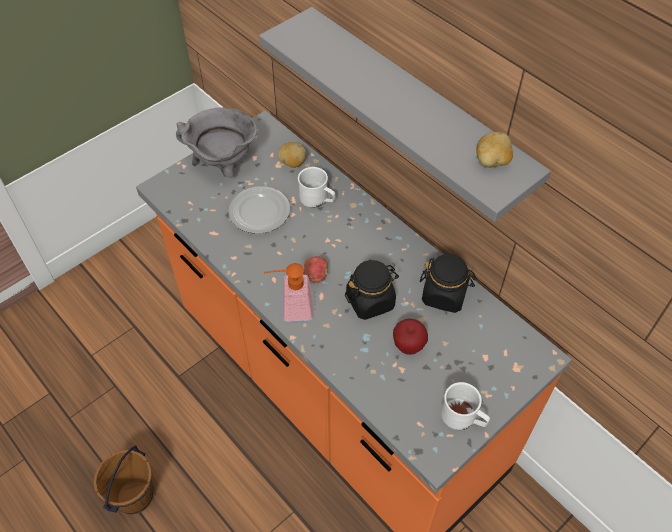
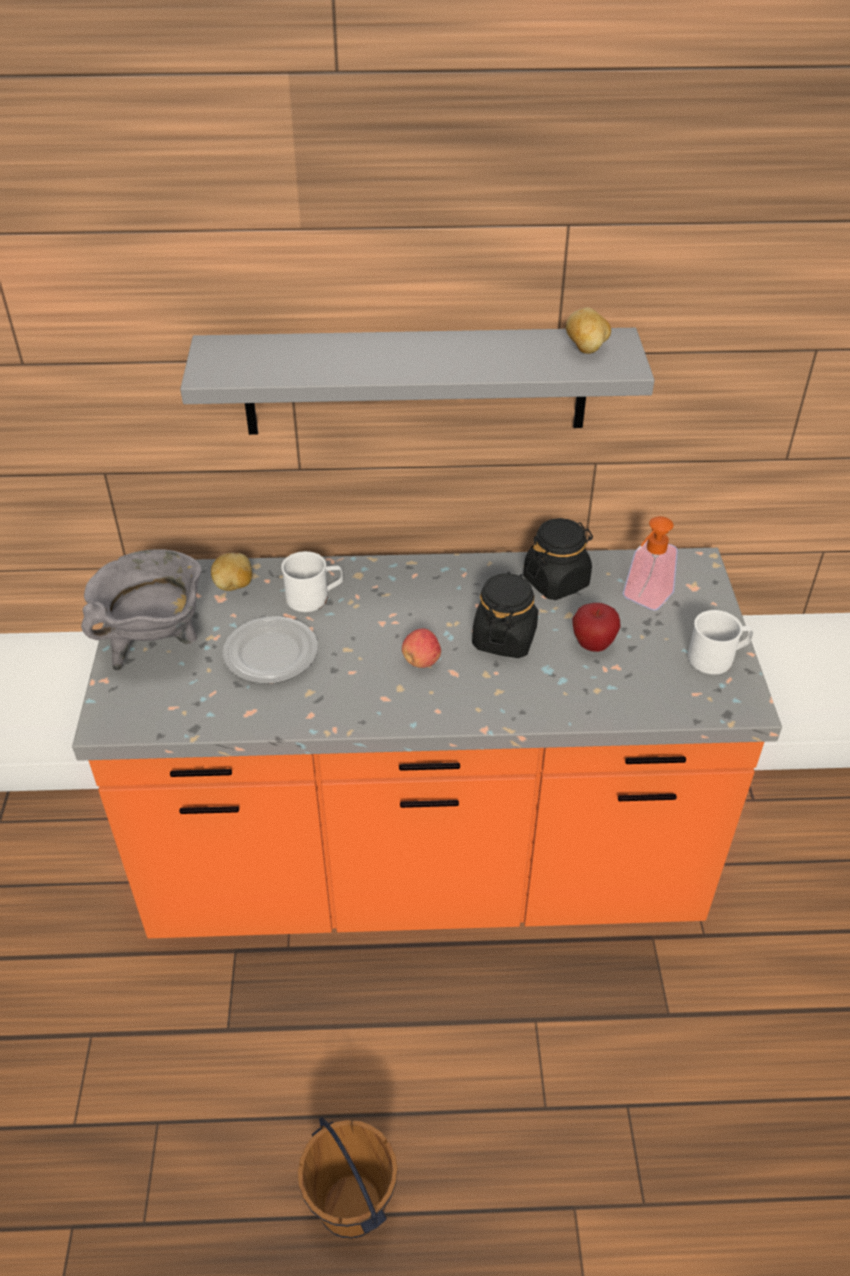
camera: 50 degrees left, 10 degrees down
soap dispenser [264,263,313,322] -> soap dispenser moved to [623,516,678,610]

